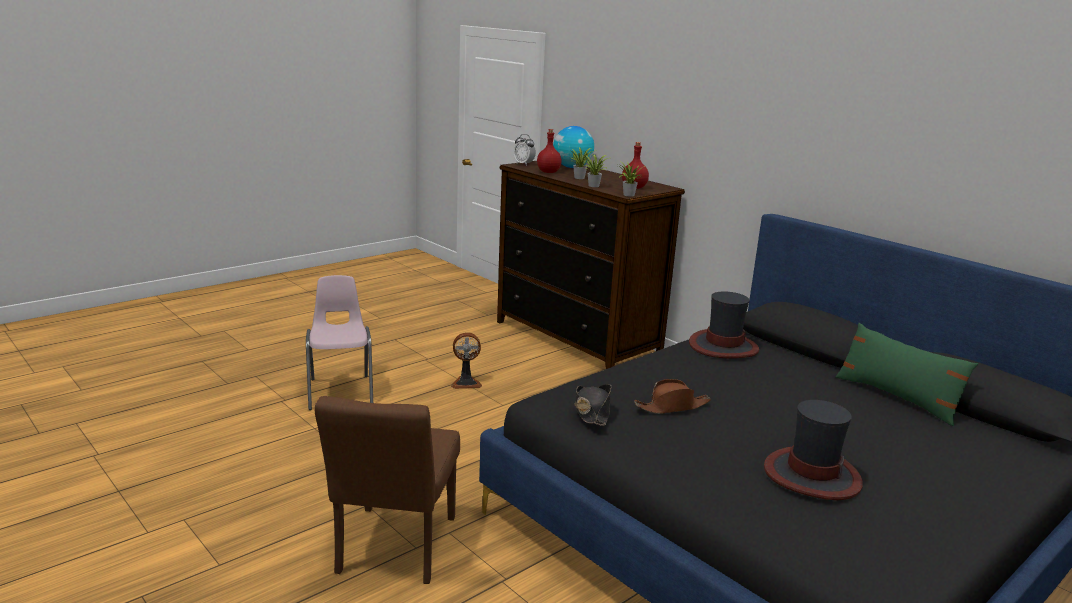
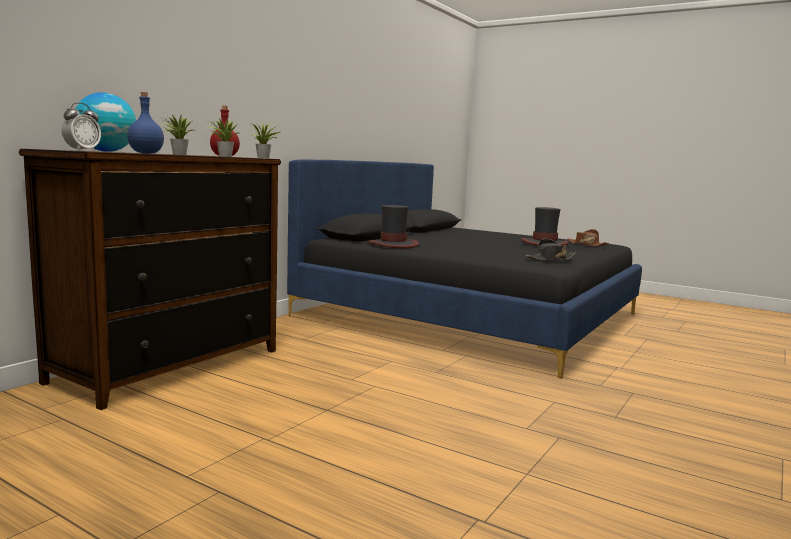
camera: 105 degrees left, 10 degrees down
pink chair [306,275,373,410] -> none
brown chair [315,396,460,584] -> none
fan [451,332,482,389] -> none
red bottle [537,129,562,173] -> blue bottle [127,92,164,154]
brown hat [634,379,711,414] -> brown hat moved to [567,229,609,247]
green pillow [836,323,978,426] -> none

